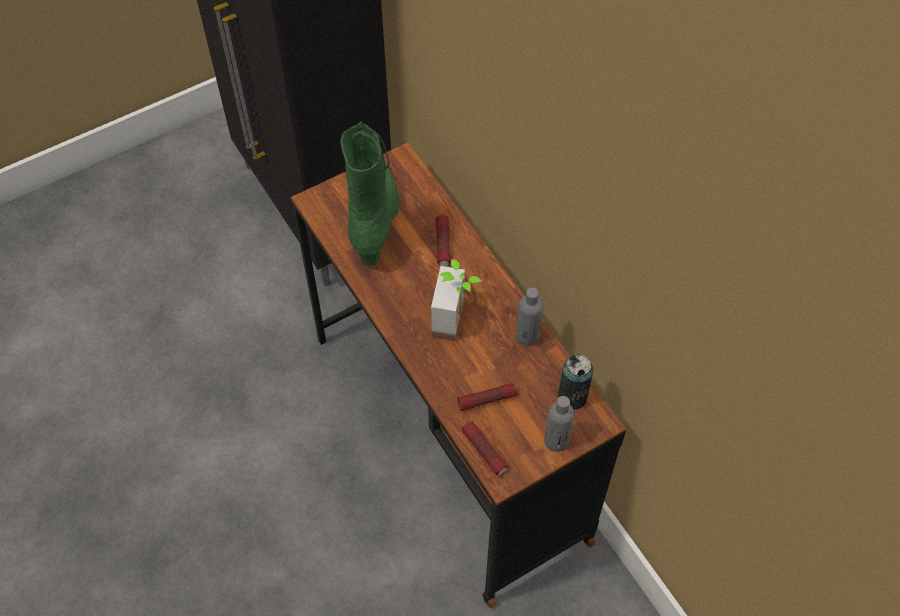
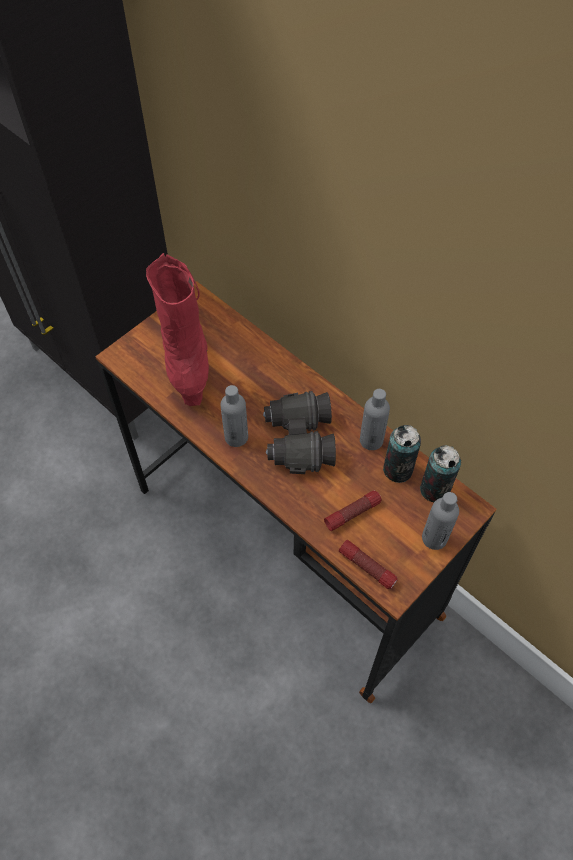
camera: 15 degrees left, 0 degrees up
green boot [340,121,399,266] -> red boot [146,253,209,406]
potted plant [431,259,482,341] -> black binoculars [263,391,336,474]
flashlight [436,215,451,266] -> none
none -> grey bottle [220,385,248,447]
none -> can [383,425,421,483]

